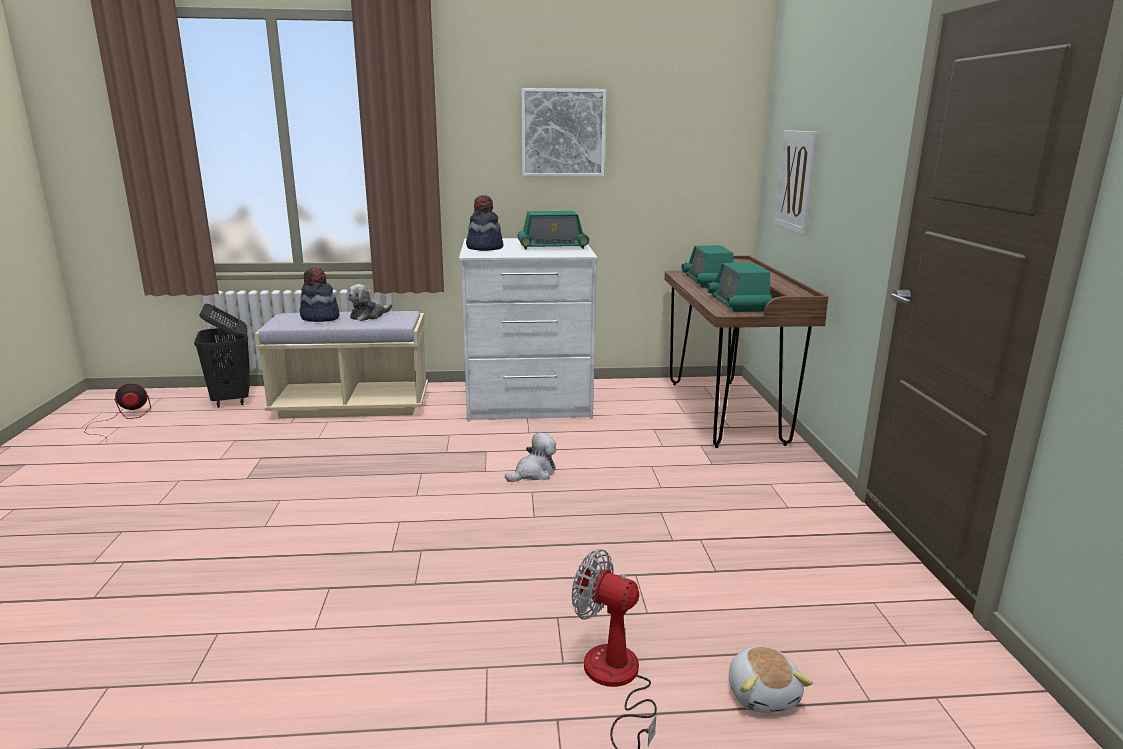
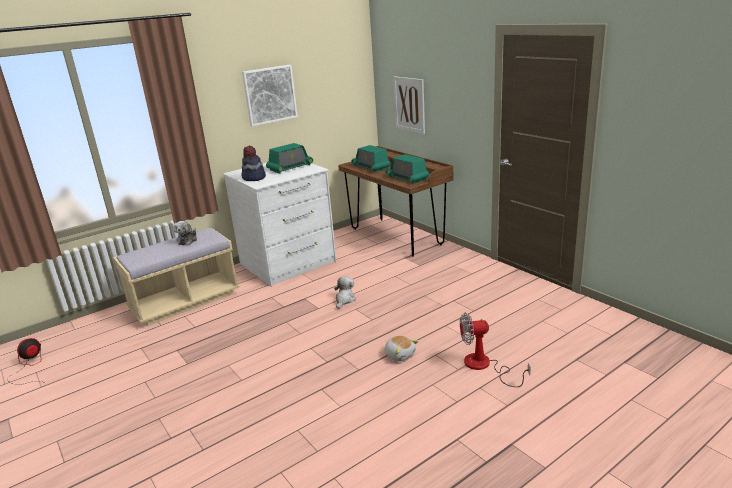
camera: 30 degrees left, 5 degrees up
black laundry basket [194,304,250,408] -> none
hat [299,267,340,322] -> none
plush toy [729,647,813,713] -> plush toy moved to [385,336,419,361]

